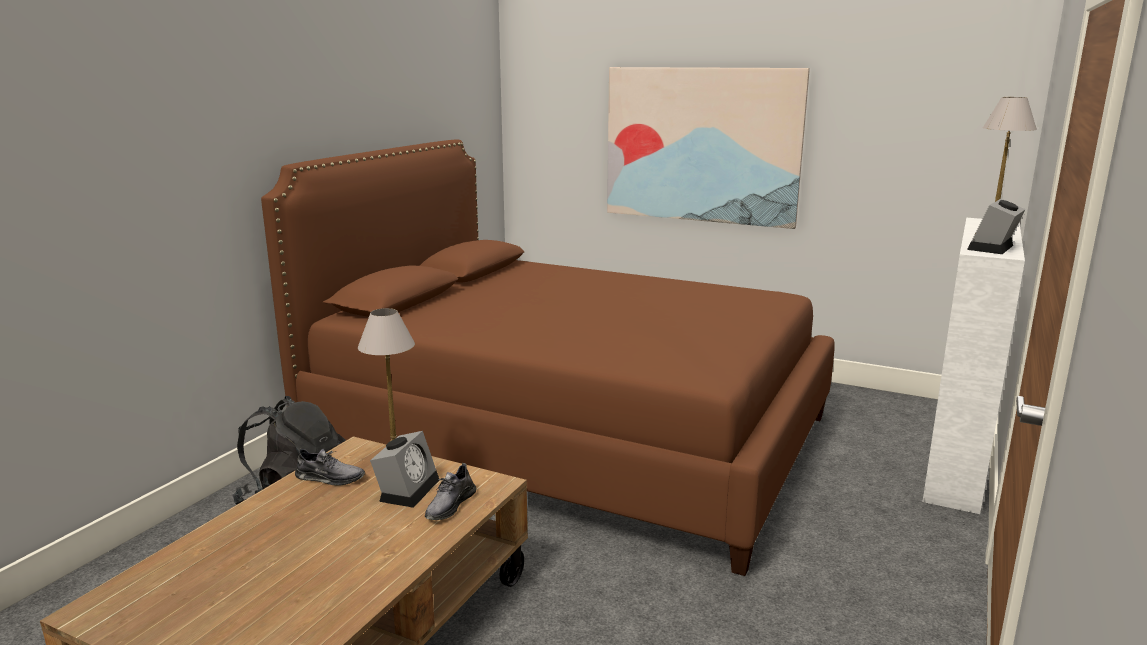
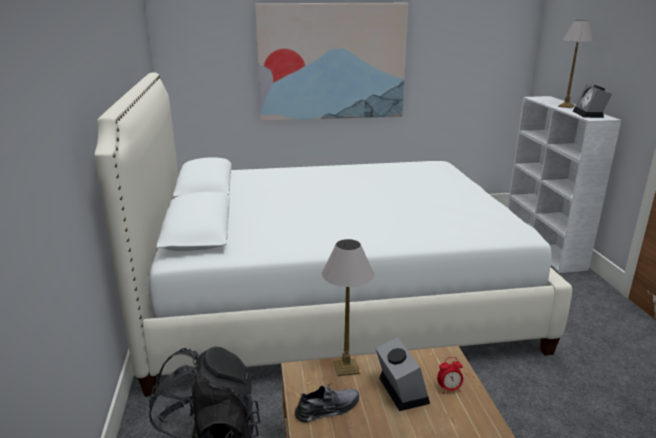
camera: 35 degrees left, 5 degrees up
brown bed [261,139,835,576] -> white bed [95,72,572,397]
grey shoe [425,463,476,520] -> alarm clock [437,357,463,394]

